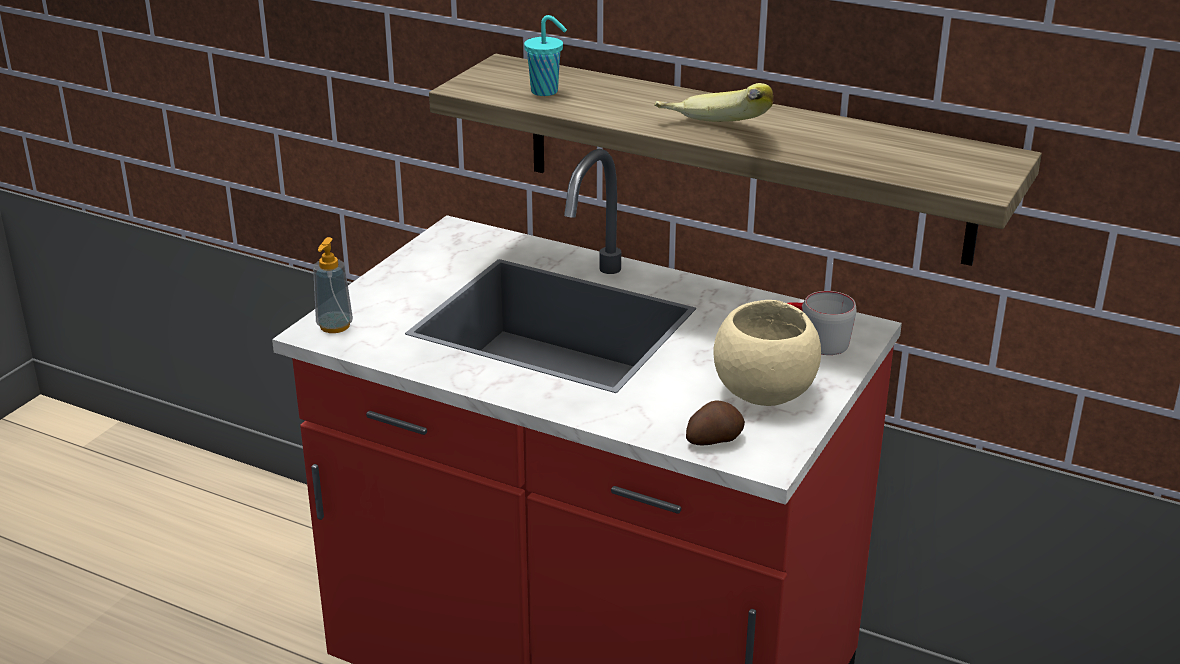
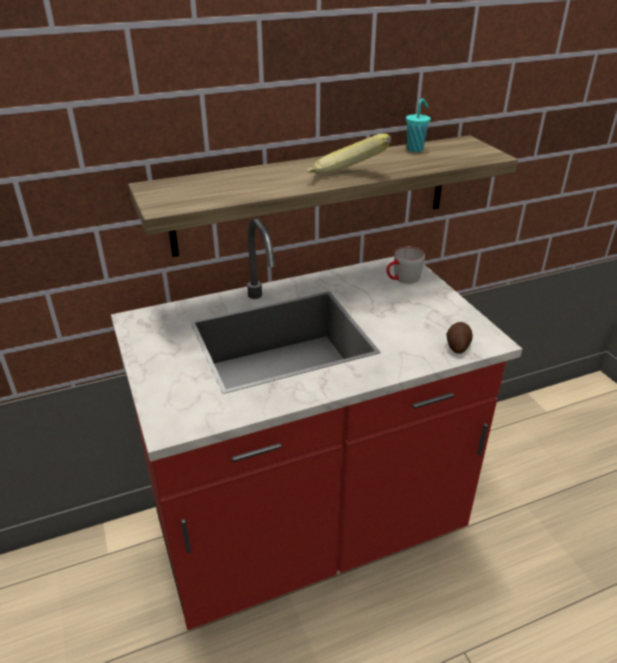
camera: 50 degrees left, 5 degrees up
soap dispenser [313,237,353,333] -> none
turquoise cup [524,15,567,96] -> turquoise cup moved to [406,98,431,152]
beige bowl [713,300,821,406] -> none

